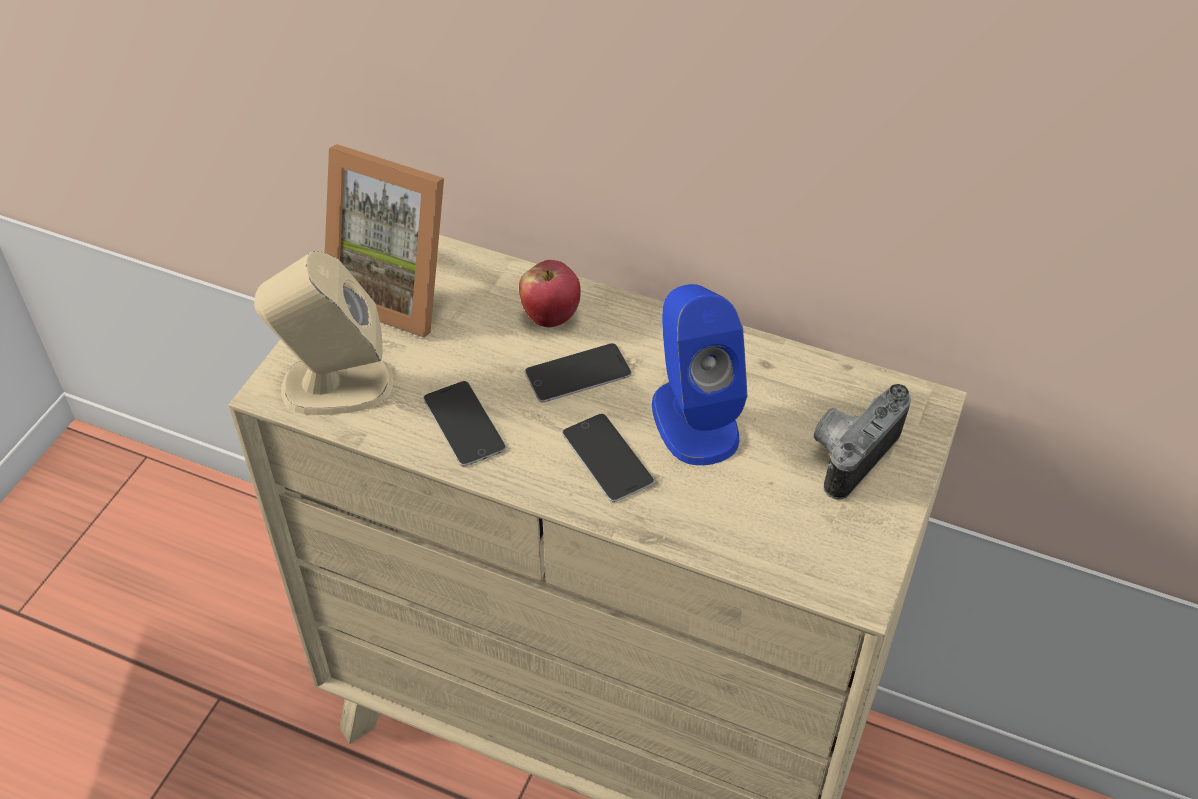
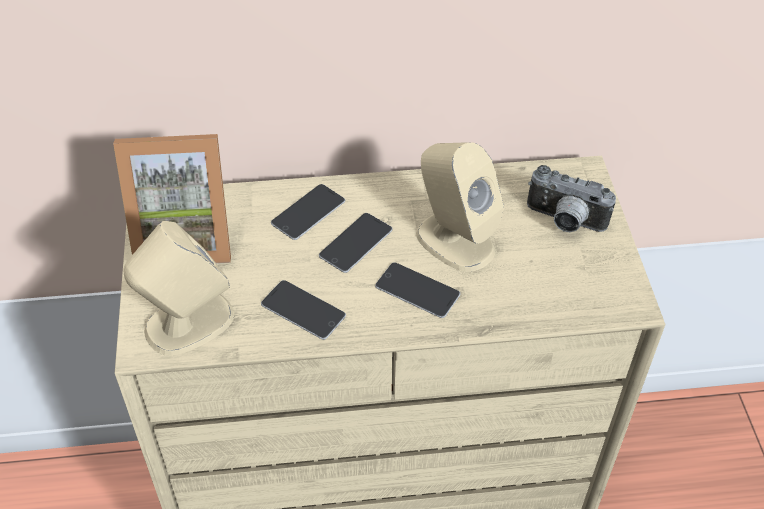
camera: 30 degrees left, 0 degrees up
apple [519,260,581,327] -> phone [271,184,345,240]
blue speaker [652,284,748,465] -> beige speaker [416,142,504,272]
camera [814,384,911,500] -> camera turned 75 degrees counterclockwise [527,165,616,232]

